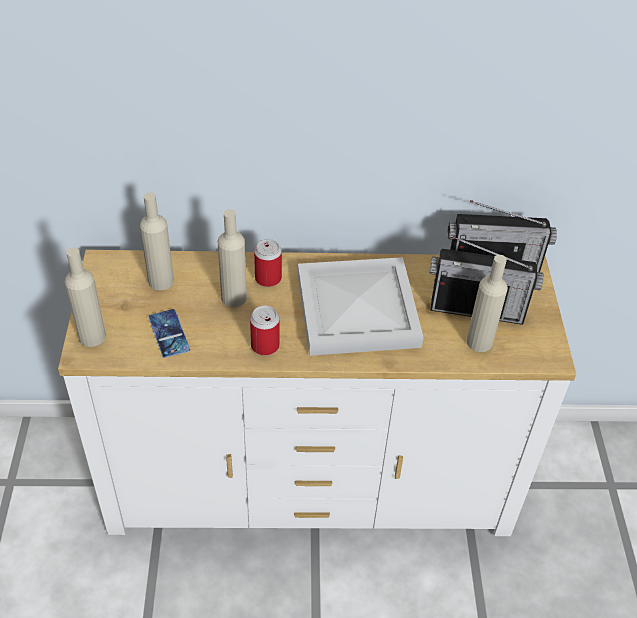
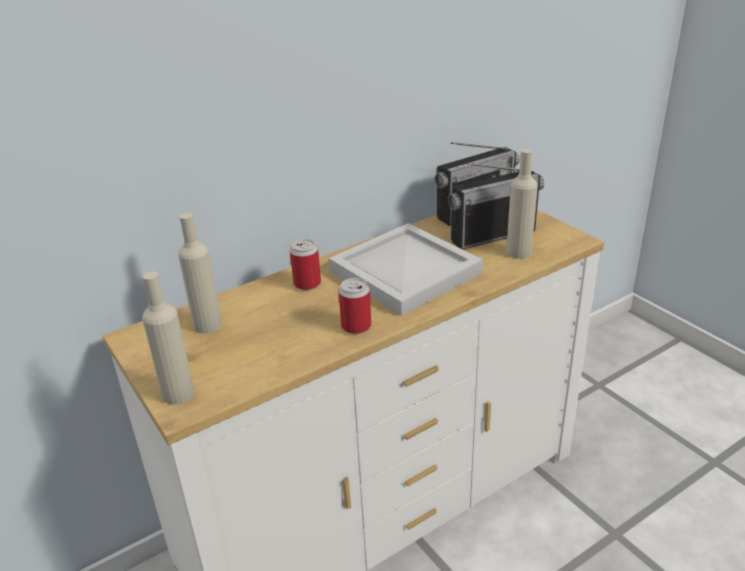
camera: 30 degrees left, 15 degrees down
phone [149,309,190,358] -> none
beige bottle [217,209,247,307] -> none

